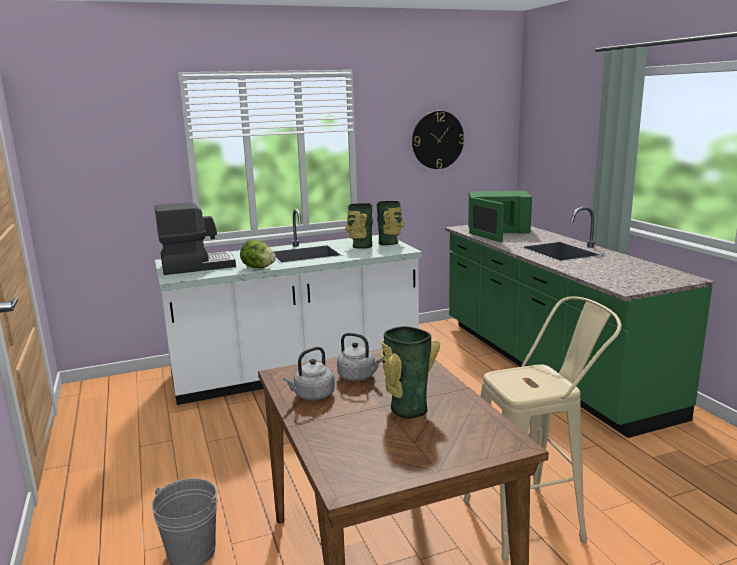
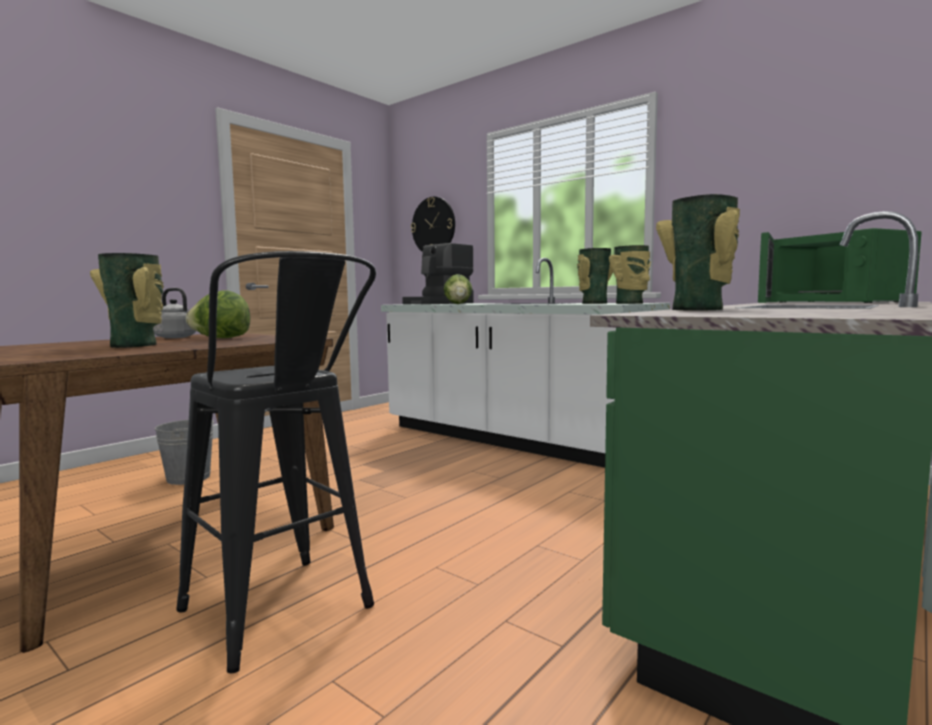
camera: 60 degrees right, 10 degrees down
coffee machine [155,202,236,275] -> coffee machine turned 90 degrees clockwise [402,243,474,304]
grey kettle [337,333,383,381] -> lettuce [186,290,250,338]
wall clock [412,111,465,169] -> wall clock moved to [411,197,455,252]
beige stool [463,297,622,561] -> black stool [176,251,376,673]
none -> vase [656,194,740,310]

